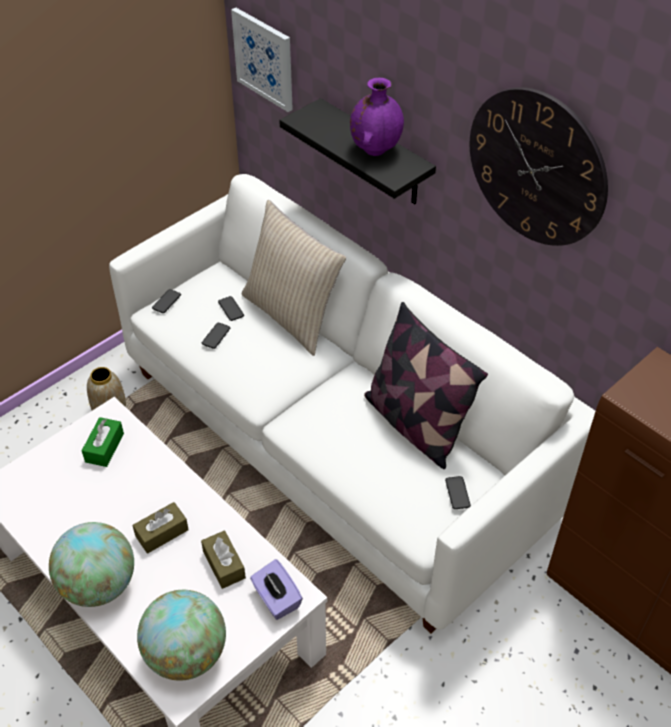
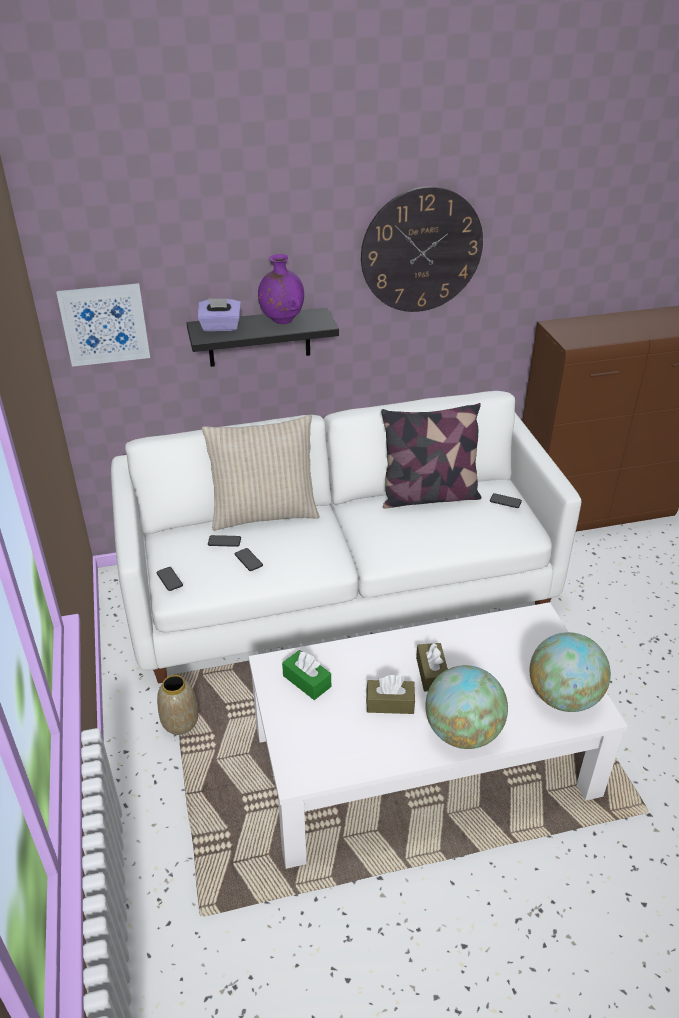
camera: 60 degrees left, 10 degrees down
brown tissue box [201,531,246,589] -> brown tissue box moved to [366,675,415,714]
purple tissue box [250,559,303,620] -> purple tissue box moved to [197,298,241,331]

